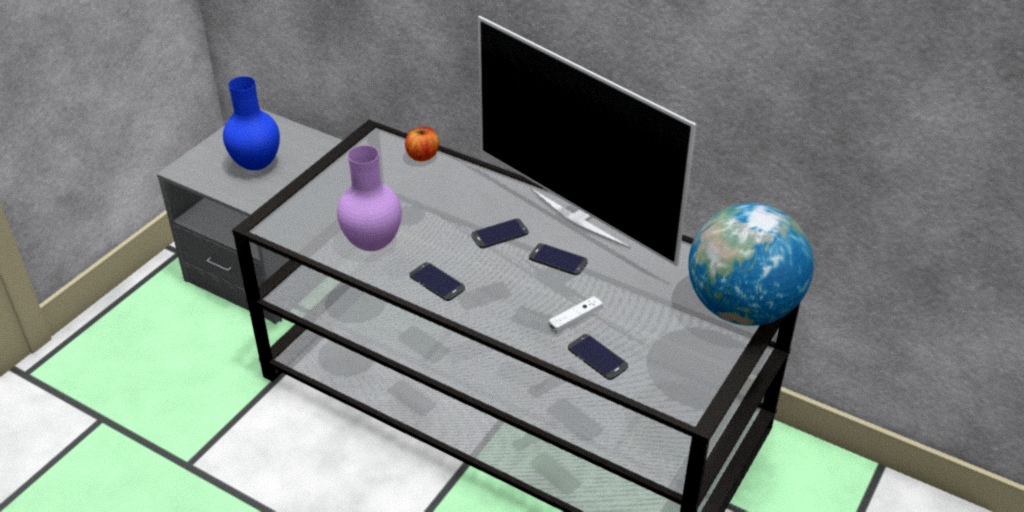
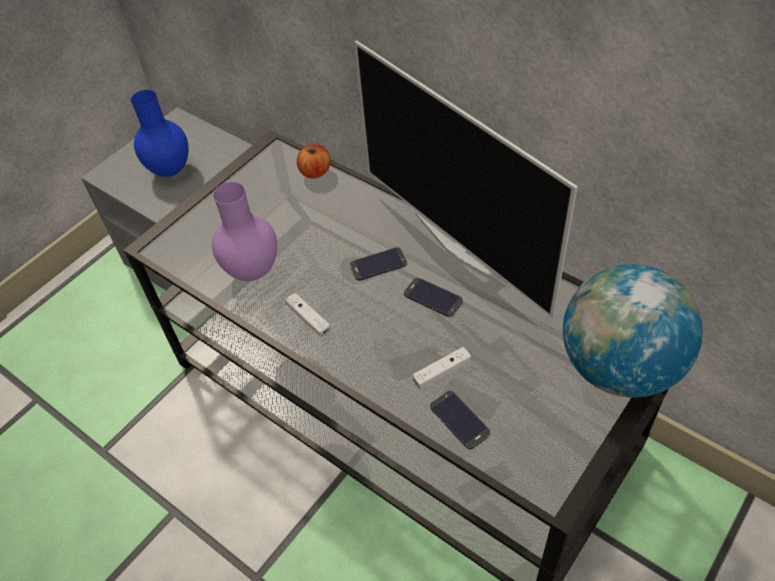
camera: 10 degrees right, 10 degrees up
phone [409,262,465,301] -> white game controller [285,293,331,337]

